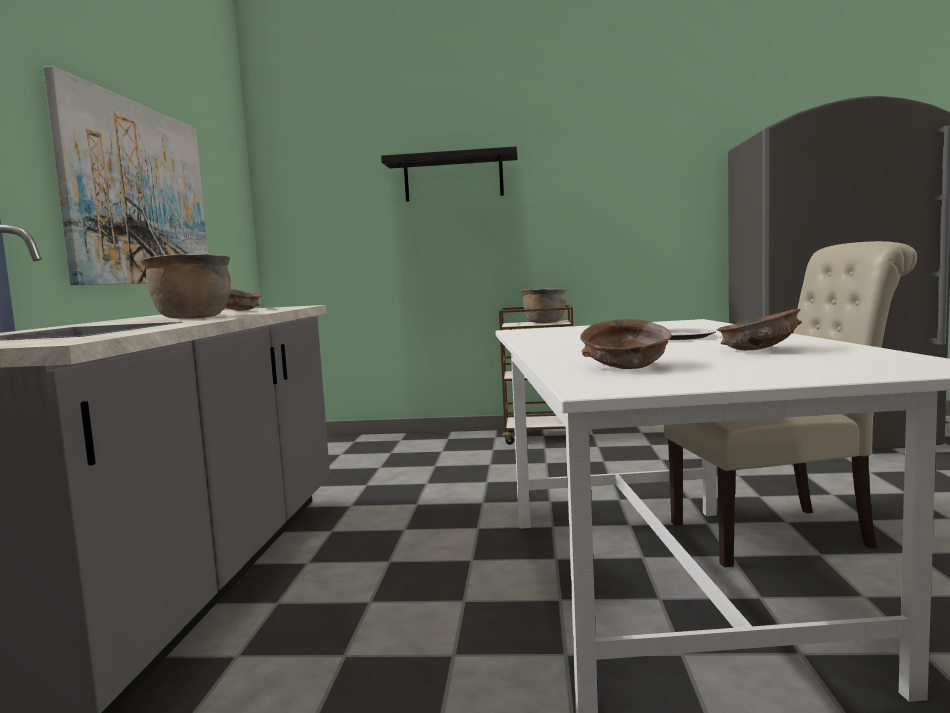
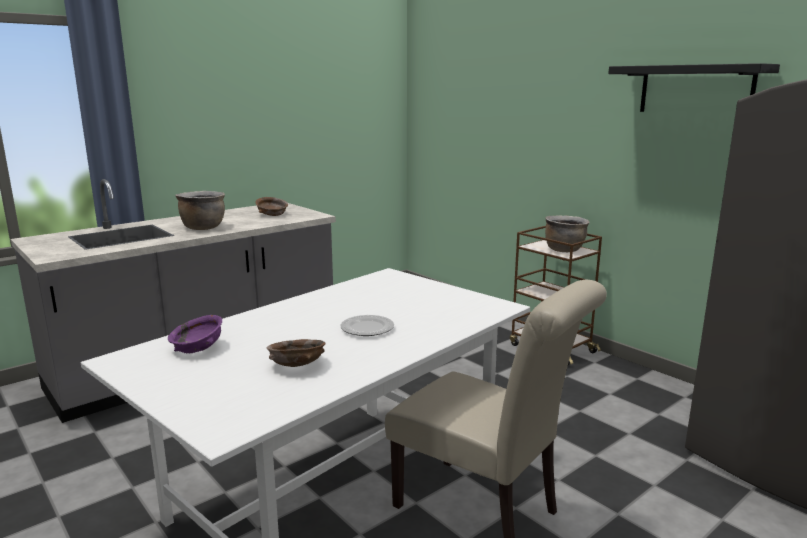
camera: 45 degrees right, 10 degrees up
picture [43,66,208,285] -> none
black shelf [381,146,517,202] -> black shelf moved to [608,63,780,112]
brown bowl [580,319,672,369] -> purple bowl [168,315,222,353]

